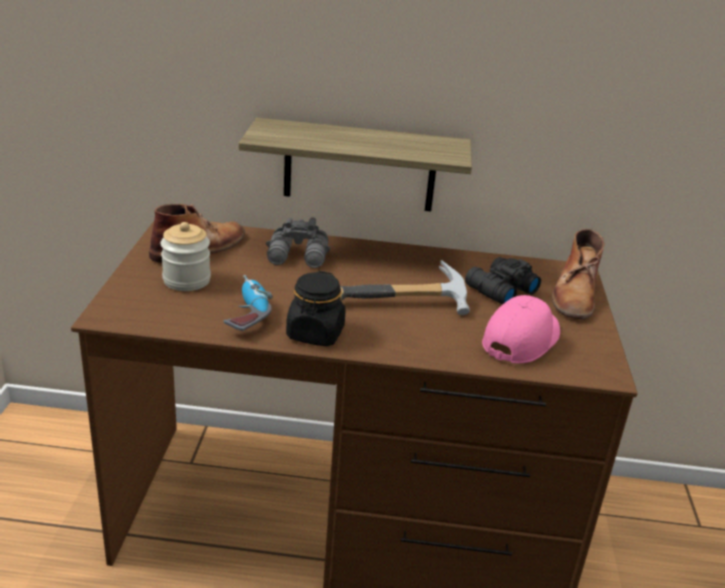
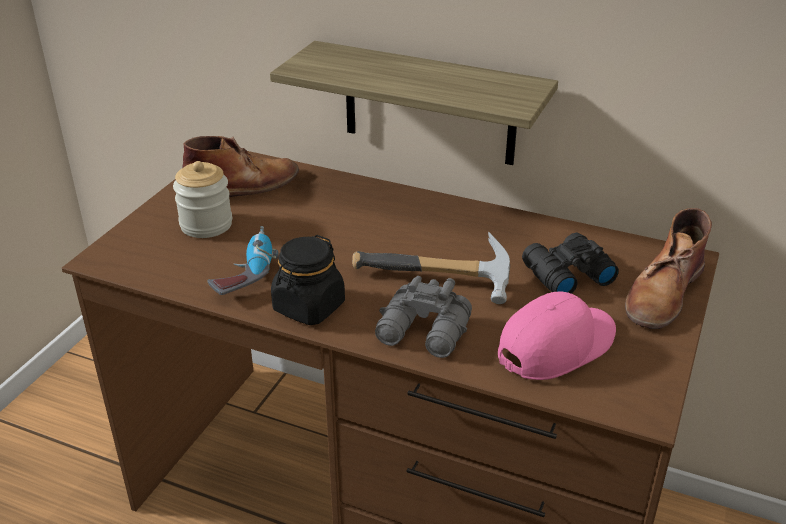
camera: 20 degrees right, 5 degrees up
grey binoculars [266,217,330,268] -> grey binoculars moved to [375,276,472,358]

